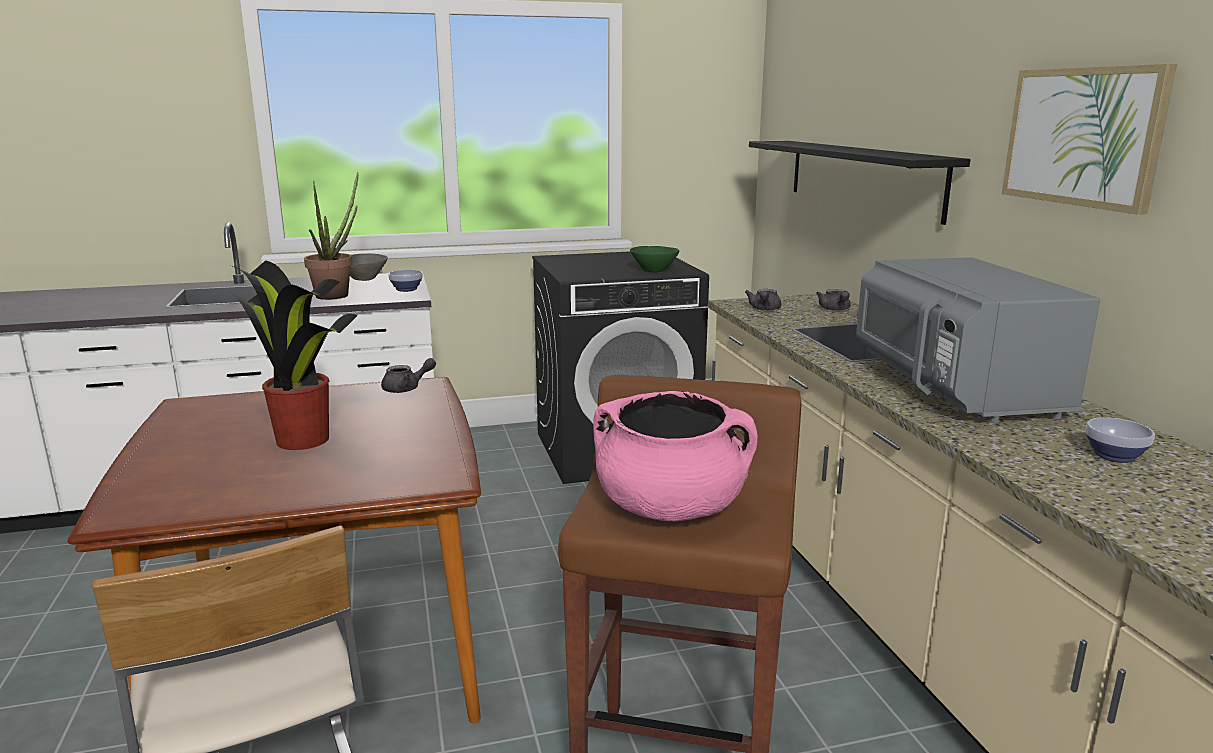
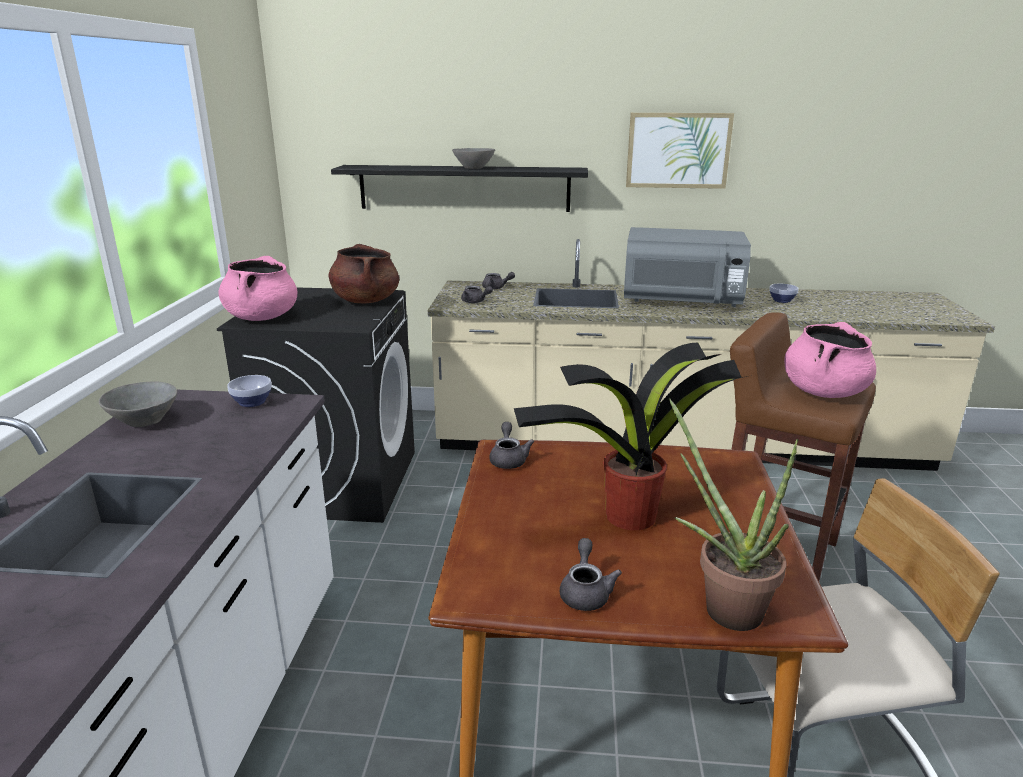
camera: 70 degrees left, 5 degrees up
potted plant [304,172,358,300] -> potted plant moved to [669,398,798,631]
green bowl [630,246,679,272] -> brown cooking pot [329,244,399,303]
none -> pink cooking pot [218,256,298,321]
none -> grey bowl [452,148,495,169]
none -> grey teapot [560,538,622,611]

